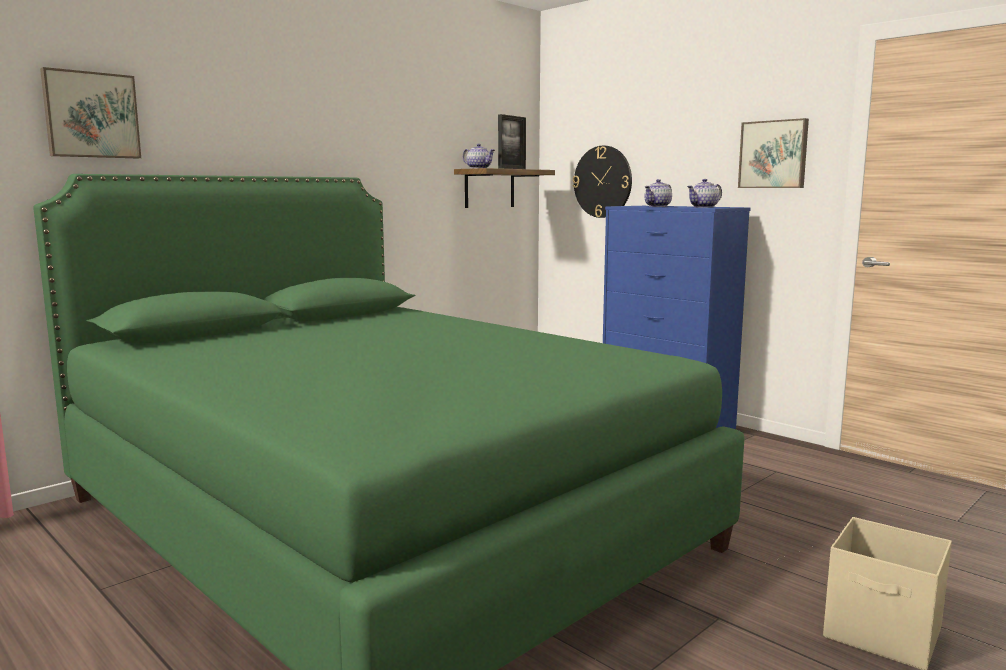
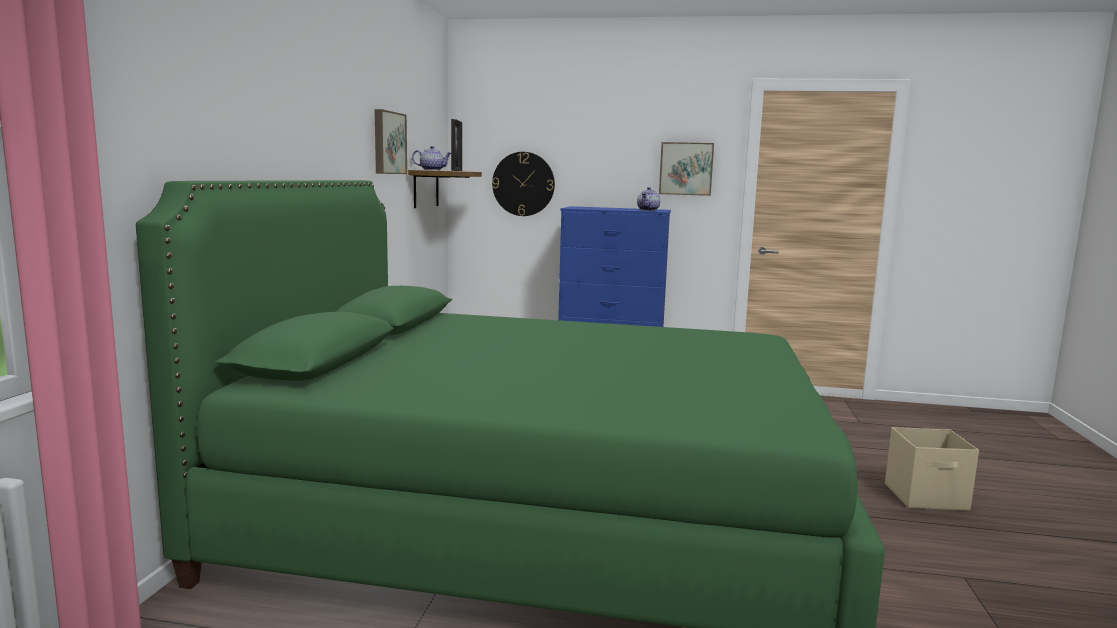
camera: 35 degrees left, 0 degrees up
picture [40,67,141,158] -> picture moved to [375,109,407,174]
teapot [645,179,672,207] -> none

